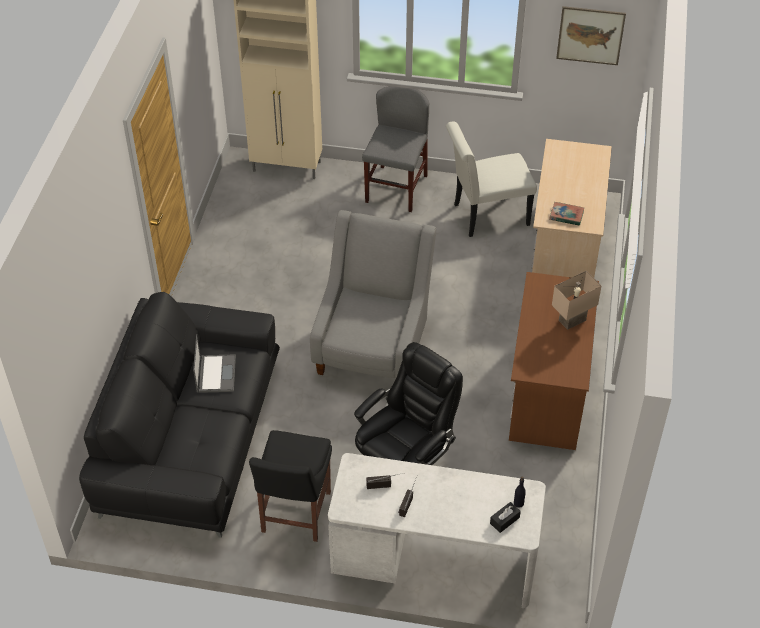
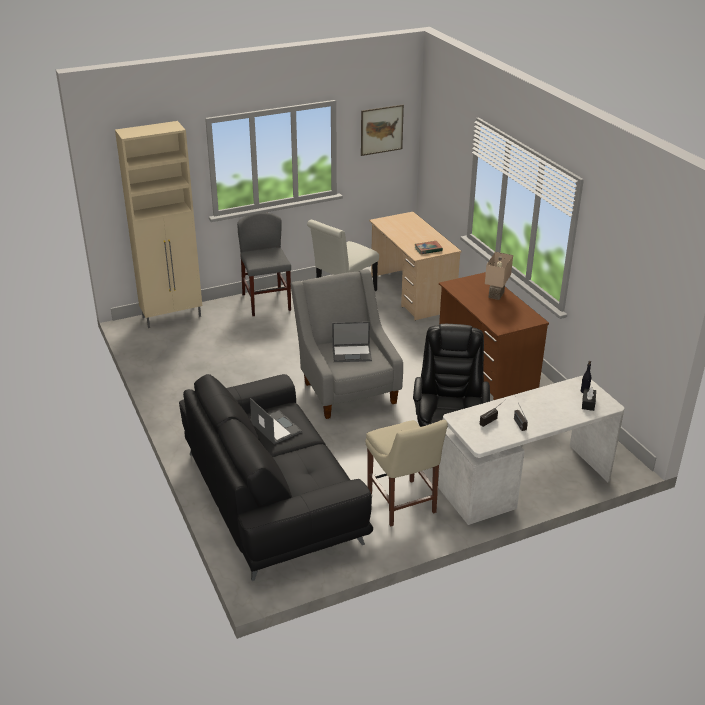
camera: 35 degrees left, 15 degrees down
black chair [249,430,332,542] -> beige chair [365,420,448,527]
none -> laptop [332,322,372,362]

